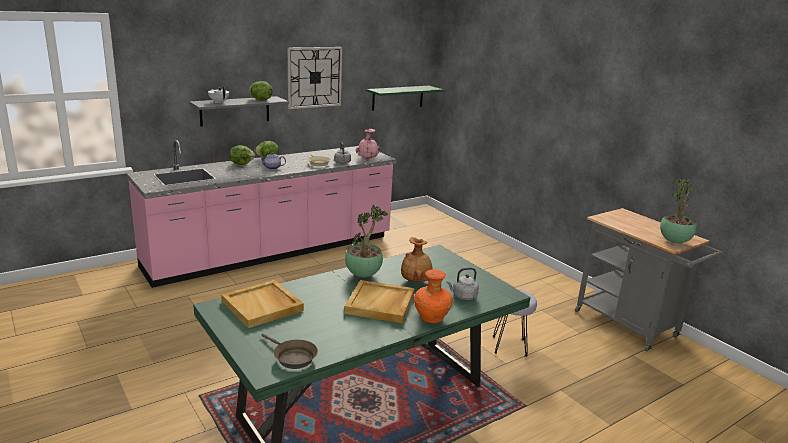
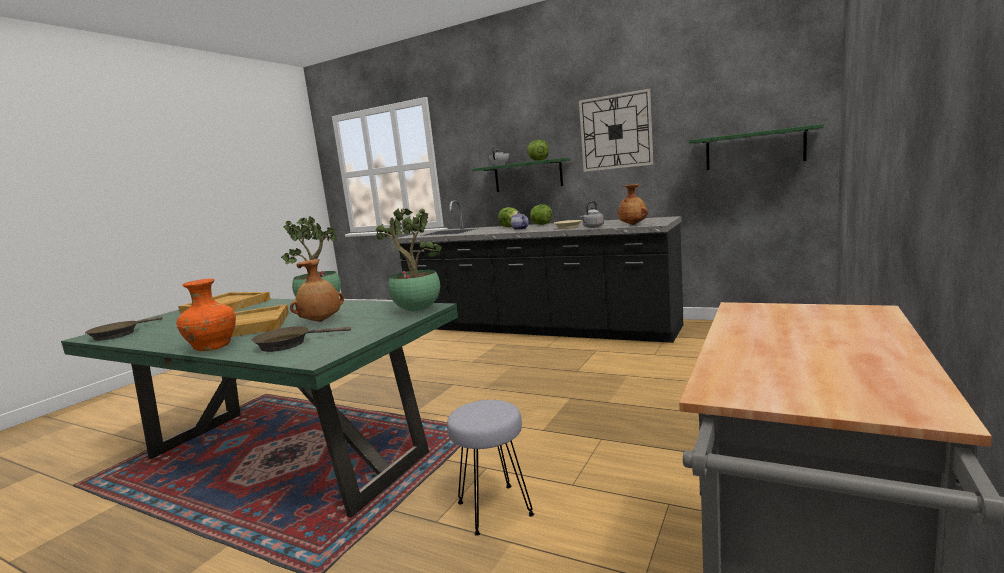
camera: 65 degrees right, 10 degrees down
pink counter [127,140,396,288] -> black counter [396,200,683,343]
grey shelf [189,96,289,127] -> green shelf [472,158,571,192]
pink vase [356,129,381,159] -> brown vase [617,184,648,225]
grey kettle [447,268,479,300] -> brown frying pan [252,326,351,352]
potted plant [660,178,697,243] -> potted plant moved to [376,208,442,311]

